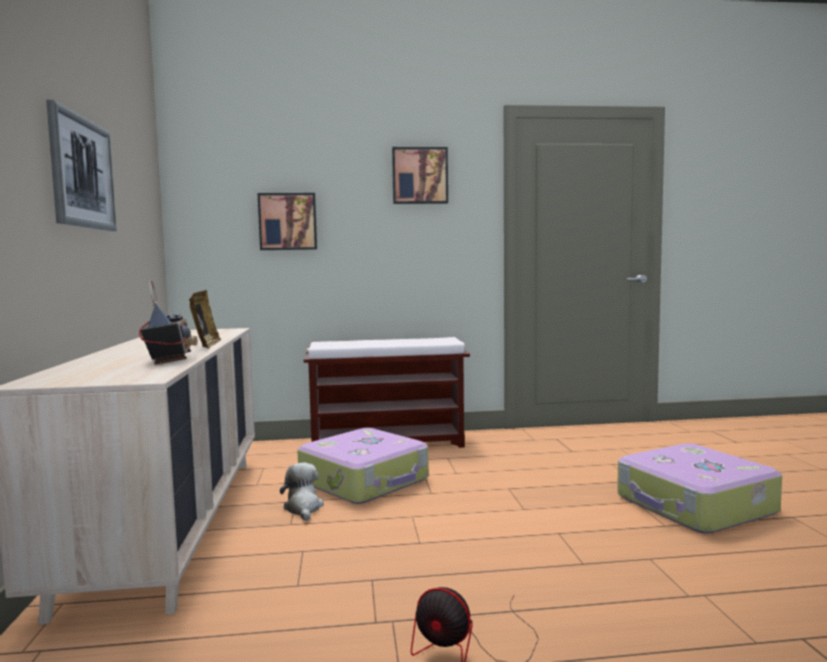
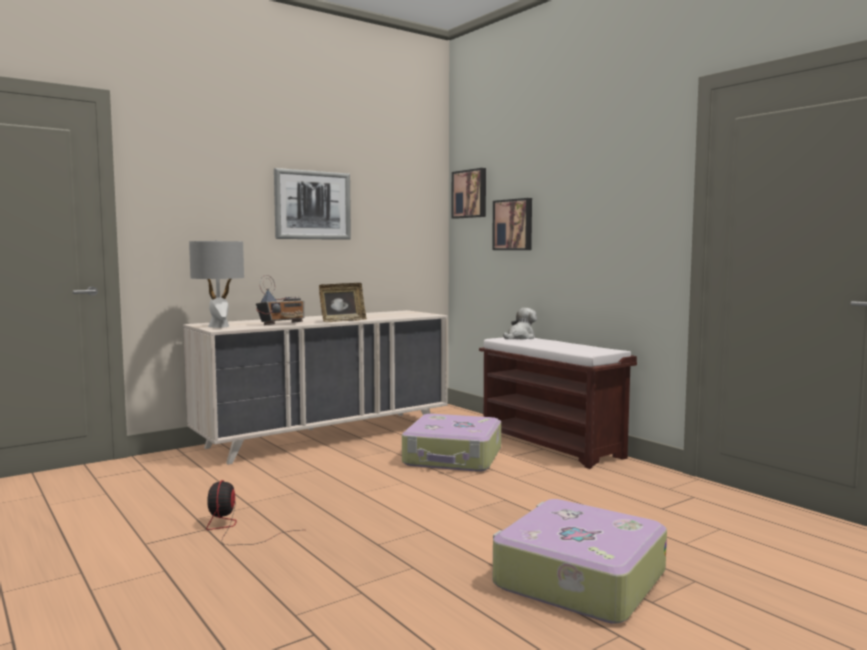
camera: 60 degrees right, 0 degrees up
plush toy [280,463,324,521] -> plush toy moved to [503,308,537,339]
picture [392,147,448,204] -> picture moved to [452,168,486,219]
none -> grey table lamp [189,240,244,328]

